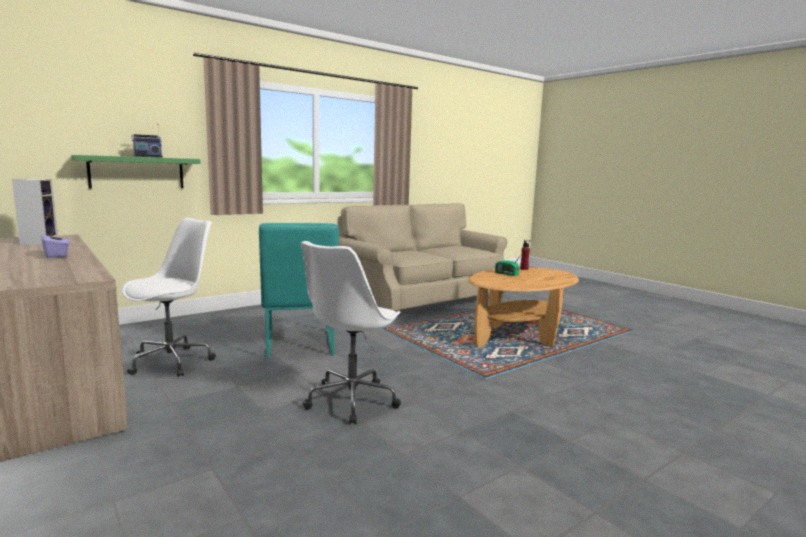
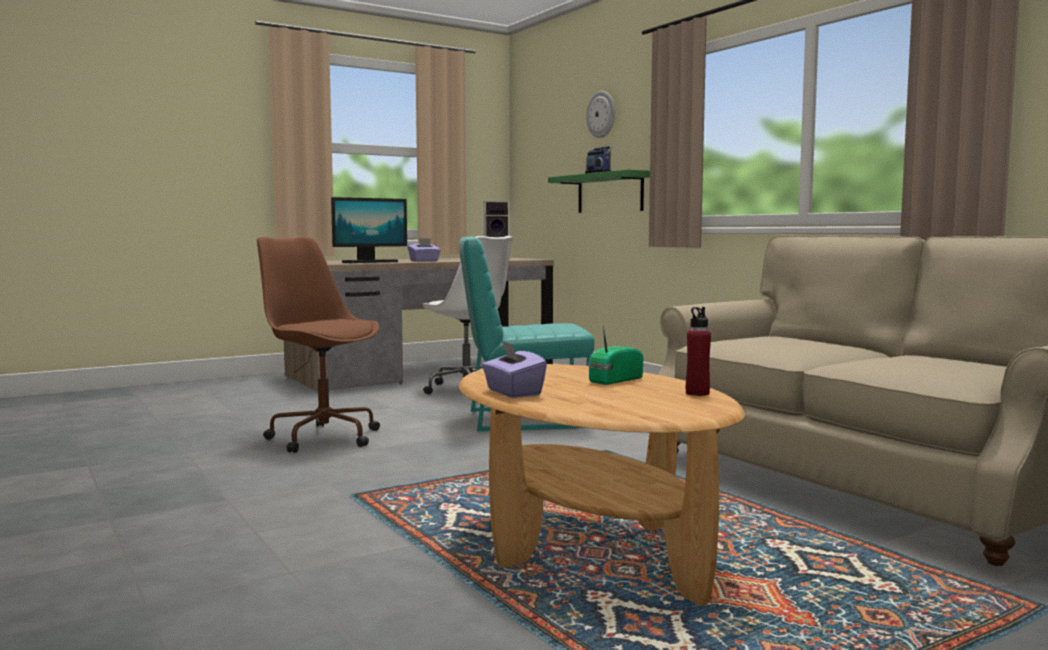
camera: 95 degrees right, 5 degrees down
white office chair [301,241,401,424] -> brown office chair [257,237,380,453]
none -> monitor [331,197,407,263]
none -> purple tissue box [482,341,547,398]
none -> wall clock [586,91,615,138]

